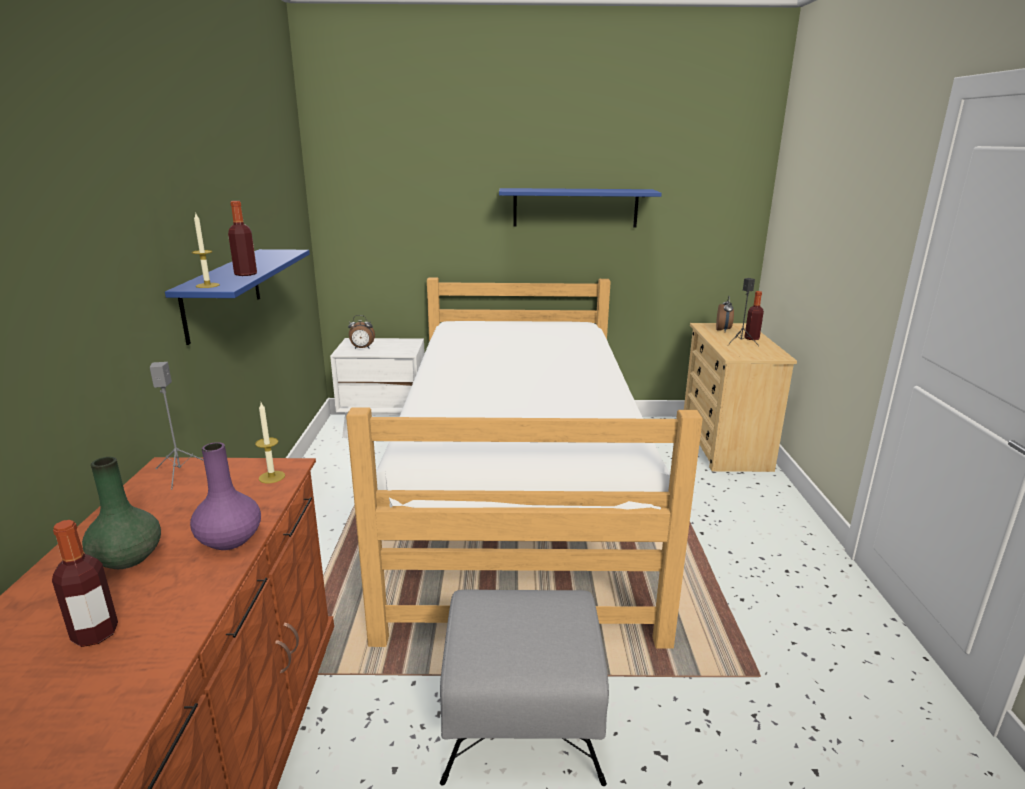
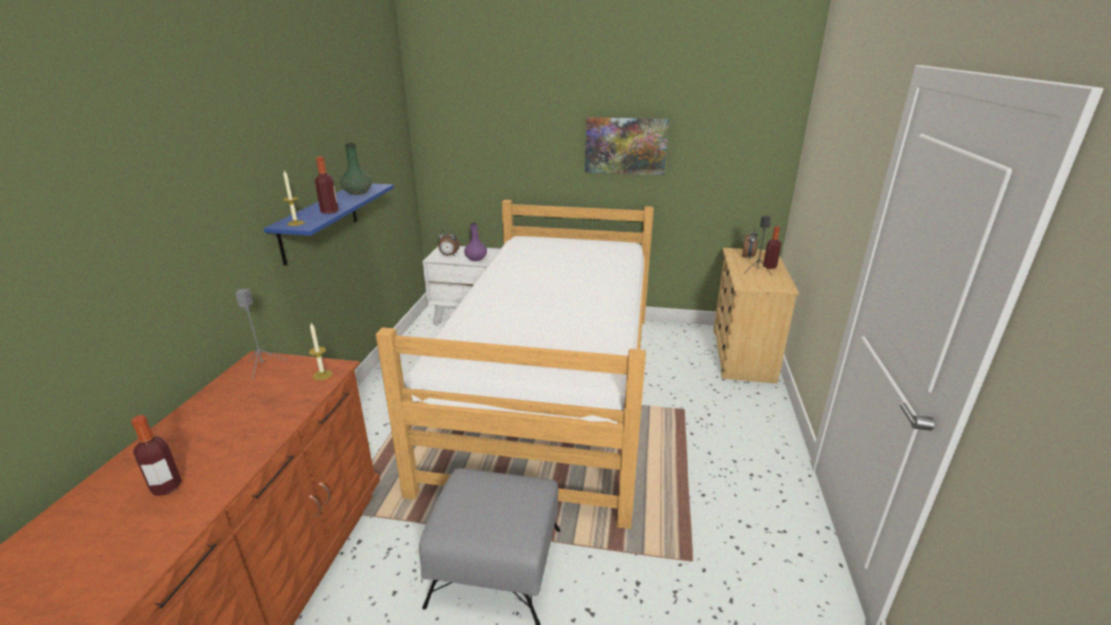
camera: 10 degrees right, 5 degrees up
green vase [82,457,161,569] -> green vase moved to [340,143,372,195]
purple vase [190,442,261,550] -> purple vase moved to [464,223,487,261]
blue shelf [499,188,662,227] -> picture [585,117,669,175]

